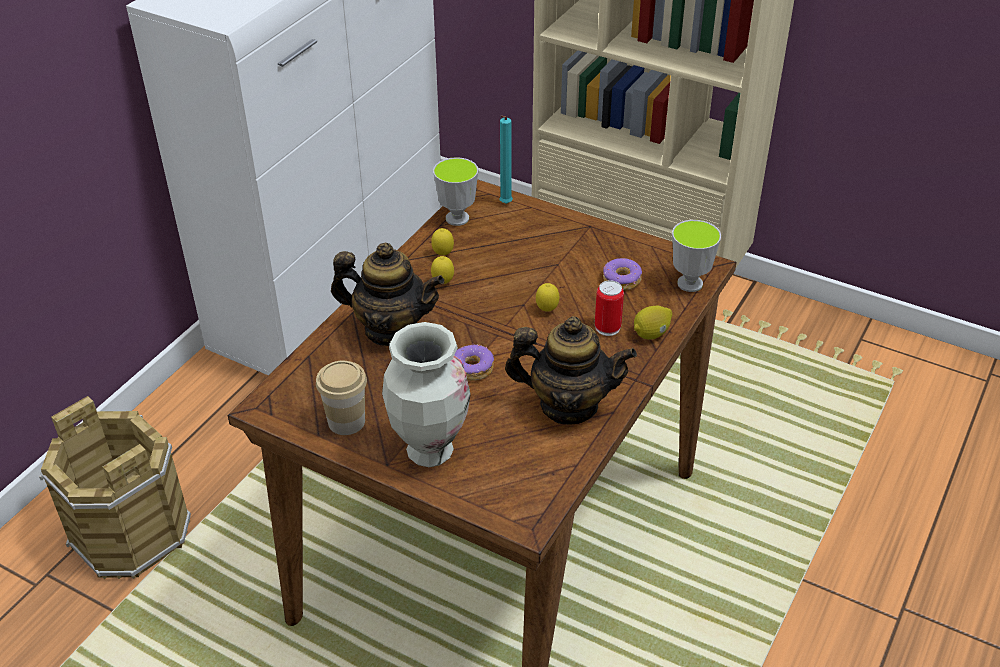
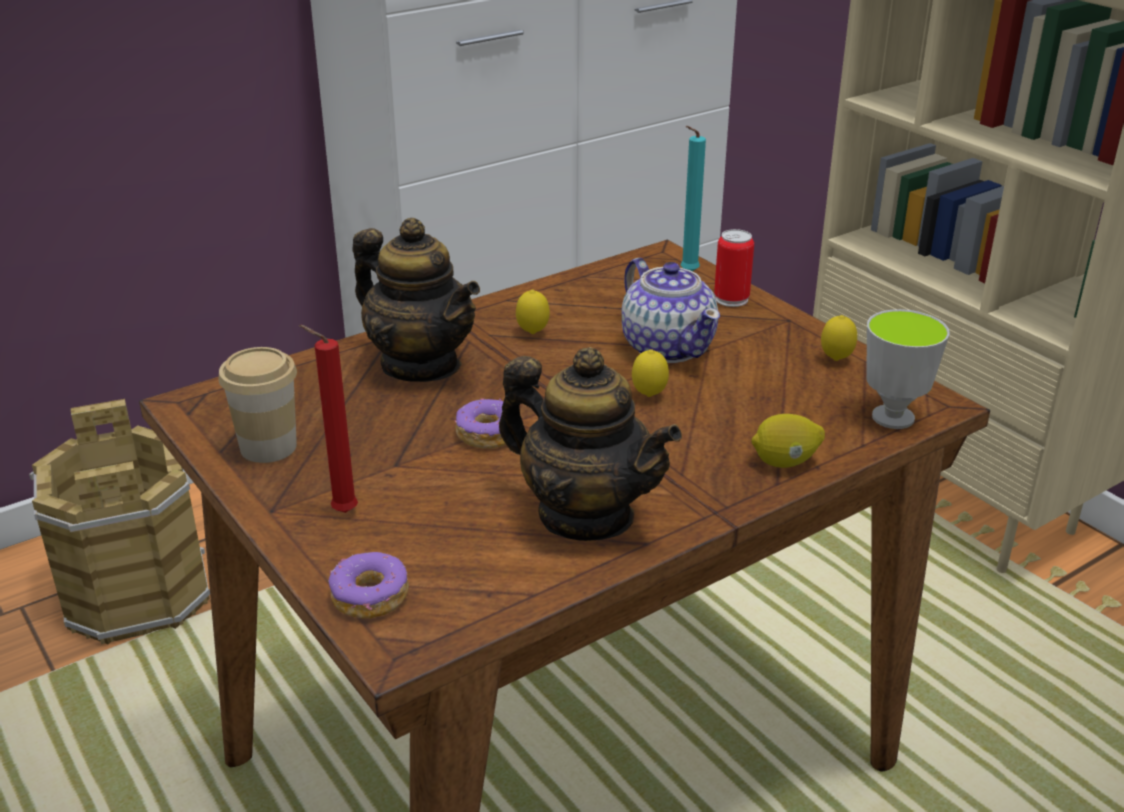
camera: 25 degrees right, 10 degrees down
vase [382,322,471,467] -> red candle [298,325,358,513]
lemon [431,228,454,256] -> lemon moved to [821,315,857,361]
cup [433,157,478,226] -> none
can [595,280,624,336] -> can moved to [714,229,754,307]
donut [603,258,642,290] -> donut moved to [328,552,409,618]
none -> teapot [621,258,720,363]

